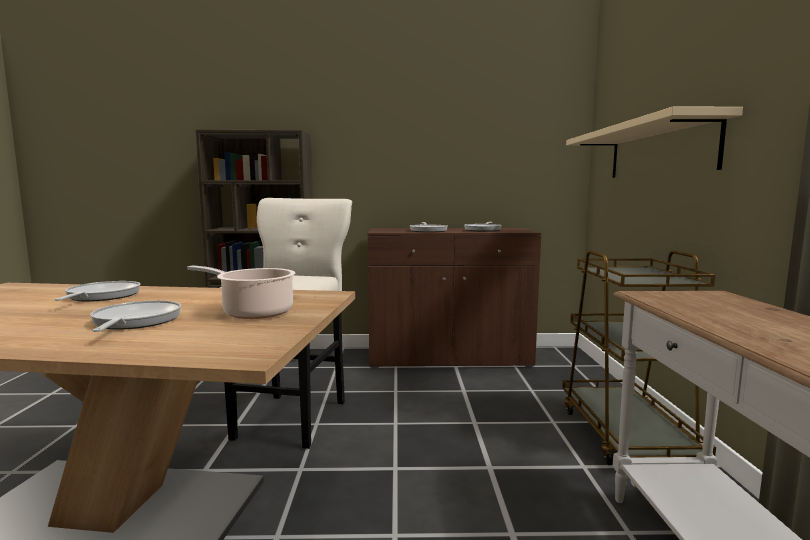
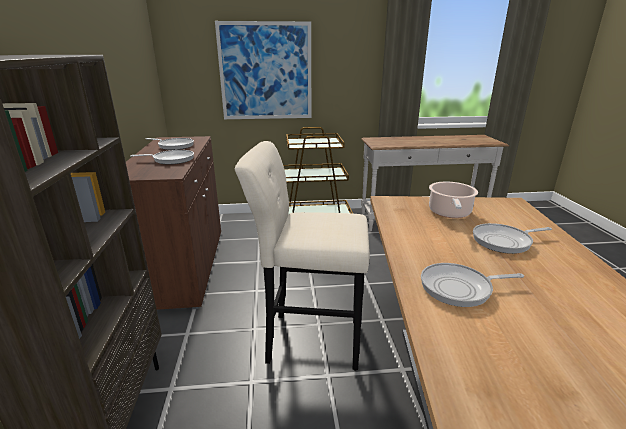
camera: 95 degrees left, 15 degrees up
beige shelf [566,107,743,178] -> picture [215,21,311,119]

